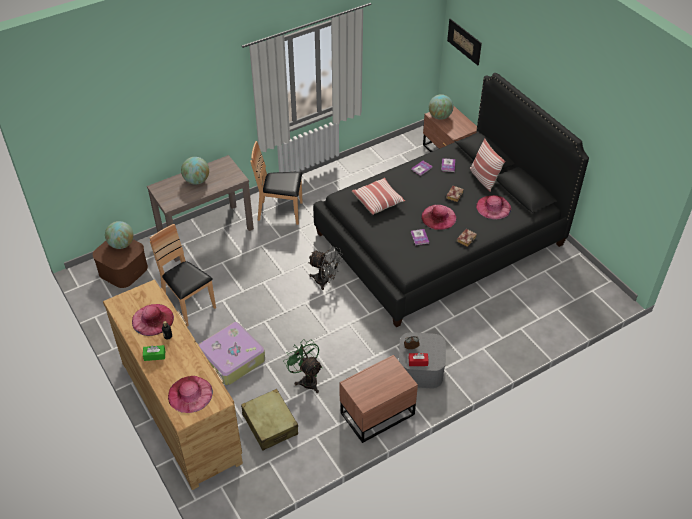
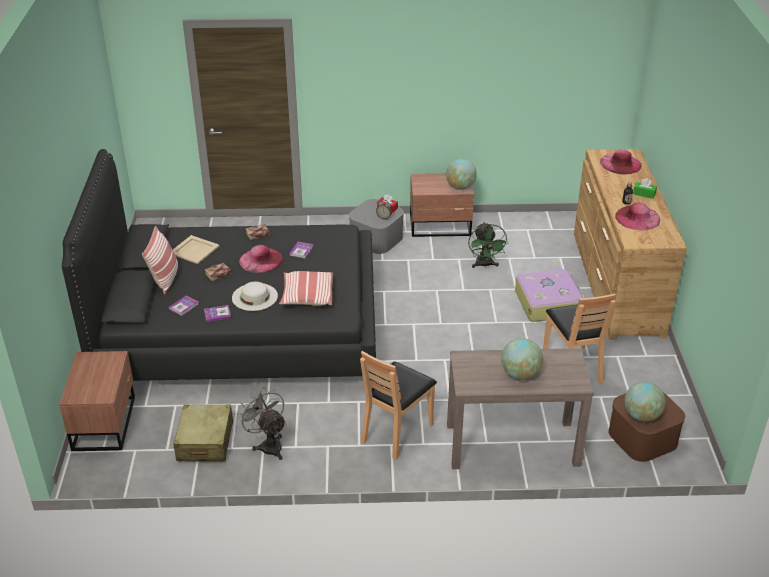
camera: 150 degrees left, 10 degrees down
beige suitcase [241,389,298,451] -> beige suitcase moved to [173,405,233,461]
brown chair [251,141,303,225] -> brown chair turned 90 degrees clockwise [360,351,437,460]
grey fan [308,246,343,290] -> grey fan moved to [237,387,286,460]
globe [429,94,453,120] -> globe moved to [446,159,477,190]
picture [447,19,482,65] -> none
pink hat [476,195,512,220] -> beige tray [173,235,220,264]
none -> white hat [232,282,278,311]

